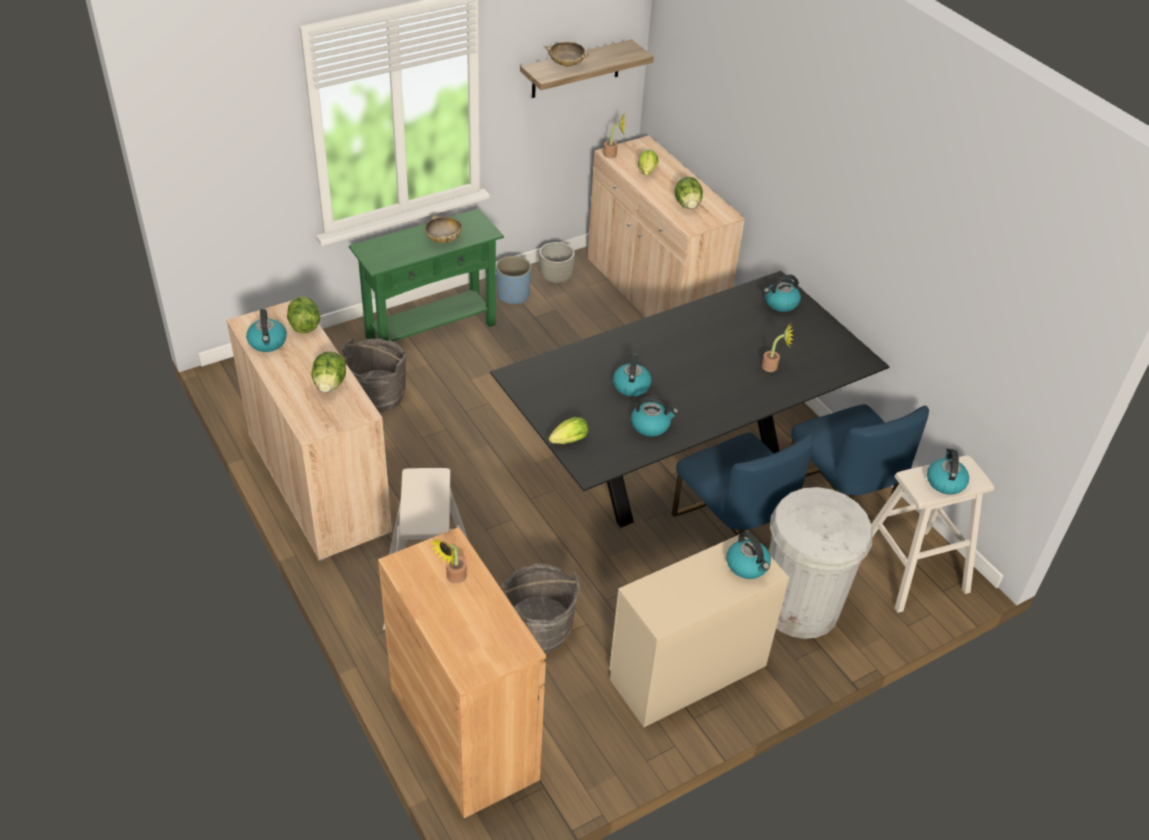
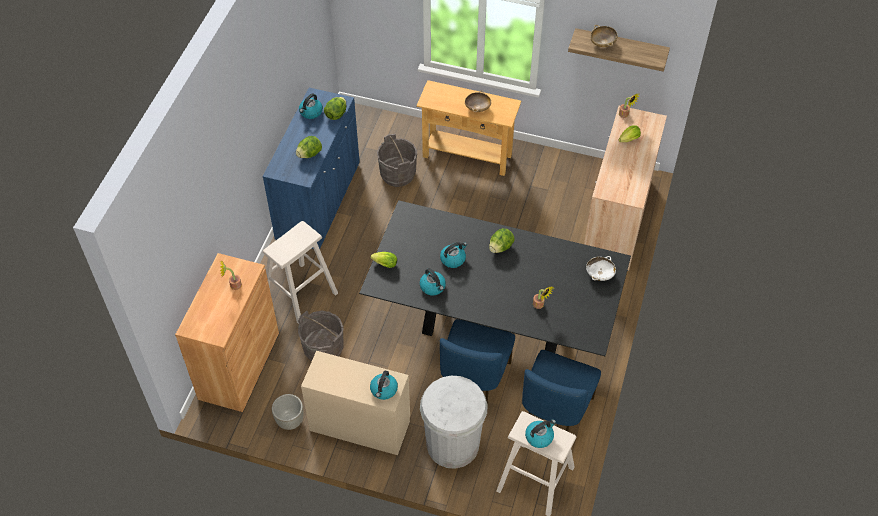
camera: 50 degrees right, 10 degrees up
beige cabinet [226,300,392,562] -> blue cabinet [263,88,360,249]
green console table [349,209,504,341] -> beige console table [416,80,521,176]
blue planter [496,256,531,304] -> none
grey planter [539,242,575,285] -> grey planter moved to [272,394,303,430]
lettuce [675,177,703,209] -> lettuce moved to [489,228,515,253]
kettle [764,275,801,312] -> white bowl [586,256,616,281]

